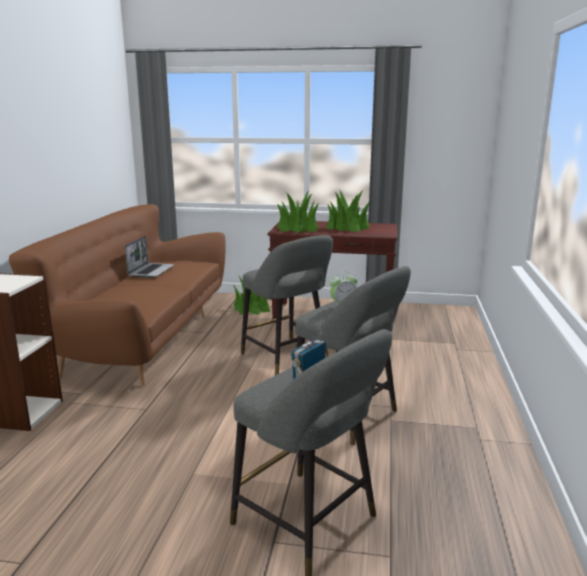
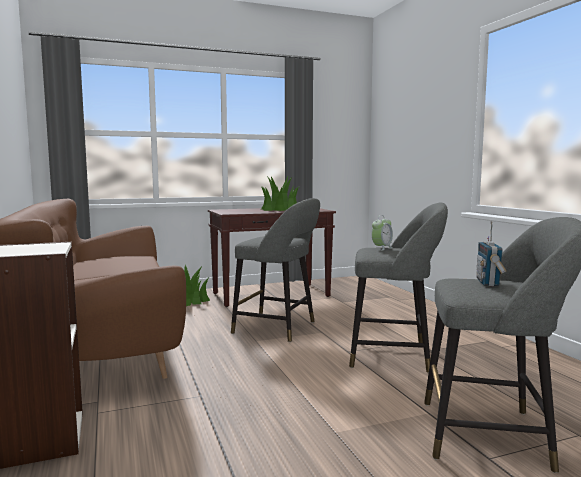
camera: 30 degrees left, 10 degrees down
laptop [125,236,175,278] -> none
potted plant [276,191,319,232] -> none

